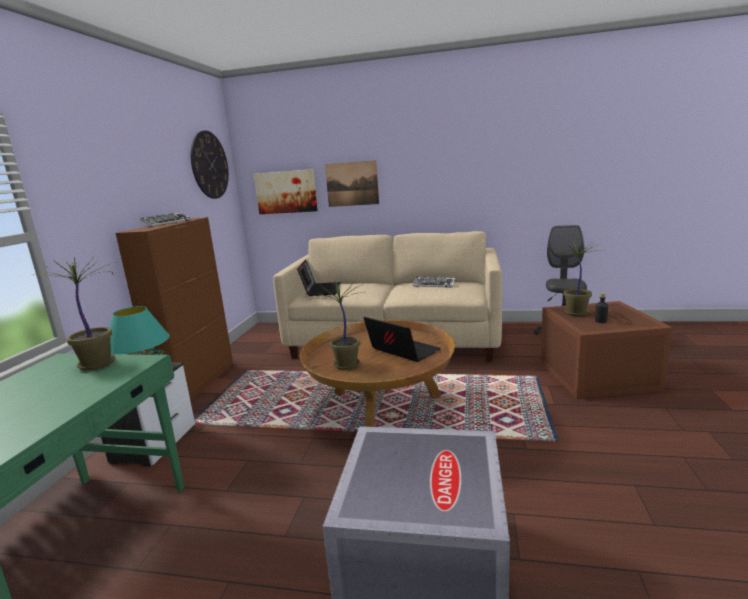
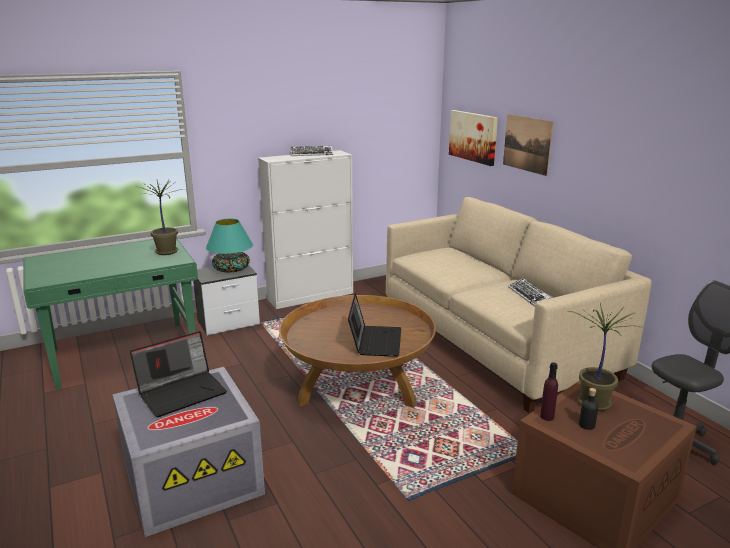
camera: 50 degrees right, 5 degrees up
brown cabinet [116,217,233,401] -> white cabinet [258,150,353,309]
wall clock [191,131,229,199] -> none
laptop [297,260,341,296] -> laptop moved to [130,331,227,417]
potted plant [310,281,366,370] -> none
none -> purple bottle [540,362,558,421]

